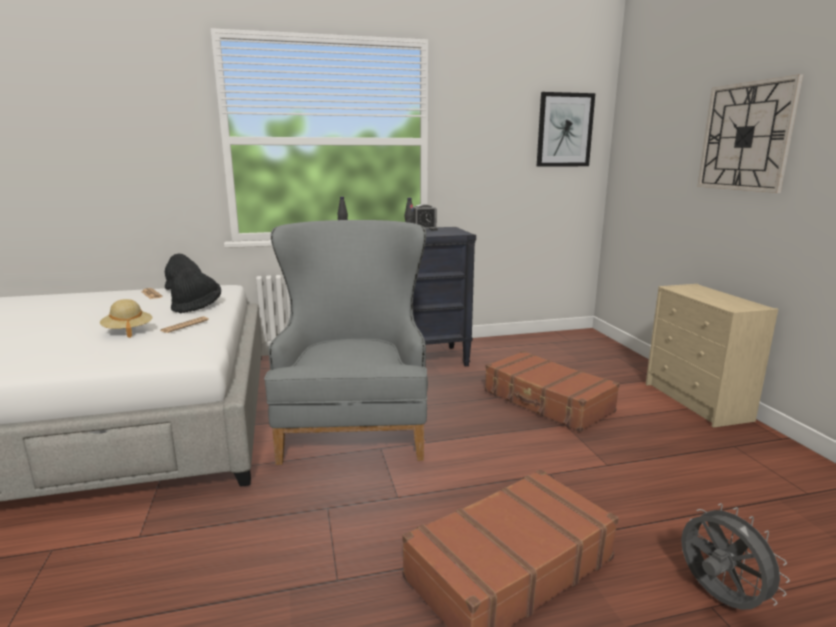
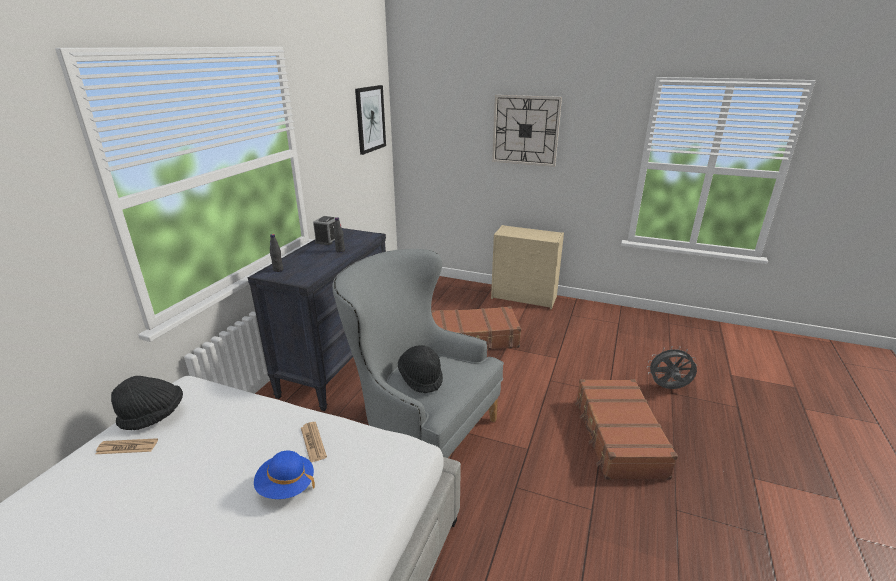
camera: 55 degrees left, 10 degrees up
beige hat [100,299,152,338] -> blue hat [254,451,315,499]
black hat [171,268,221,313] -> black hat moved to [398,345,443,393]

